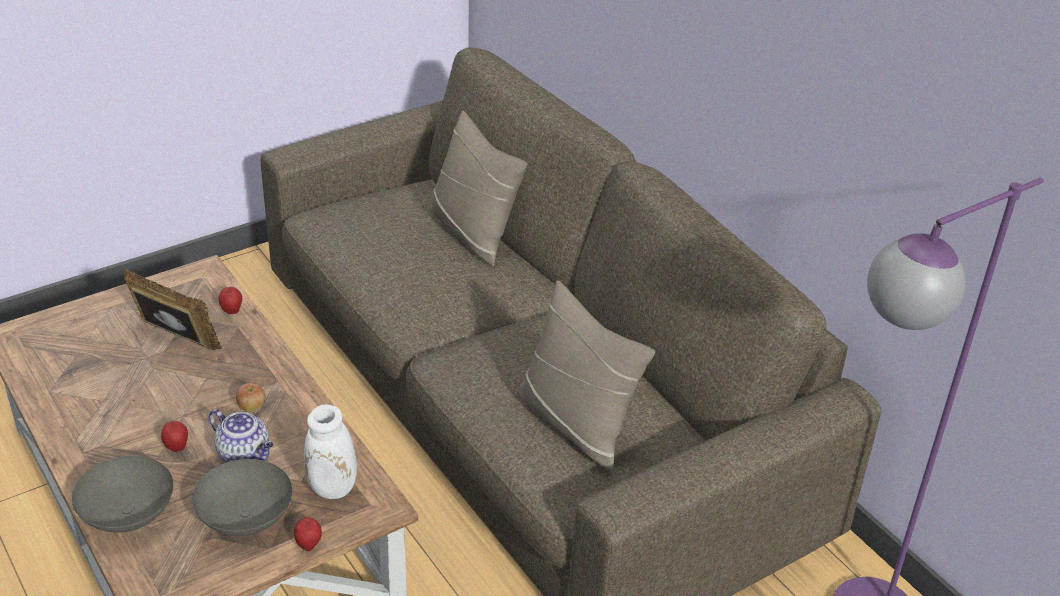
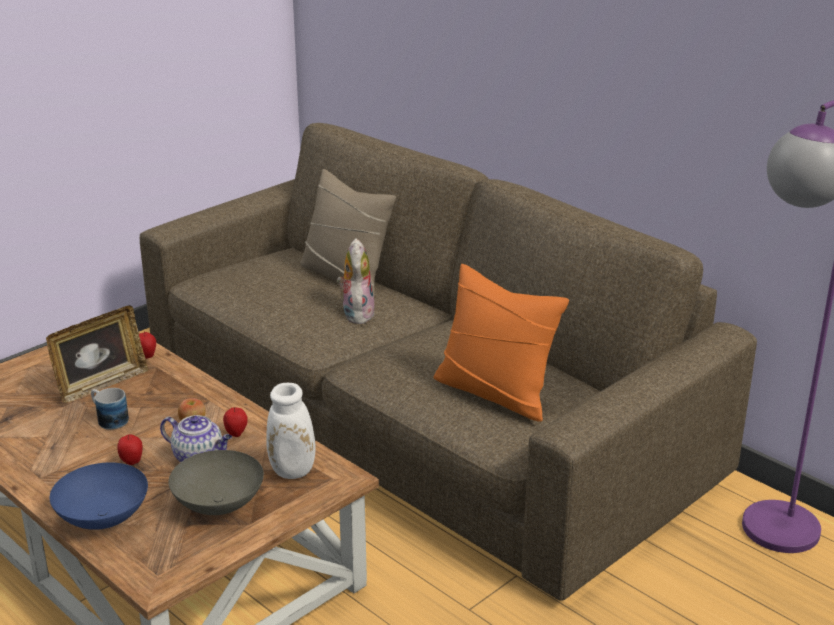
camera: 10 degrees left, 10 degrees down
grey bowl [72,456,173,533] -> blue bowl [49,463,148,530]
picture frame [124,268,222,350] -> picture frame turned 120 degrees clockwise [46,305,149,403]
apple [294,517,322,551] -> apple moved to [223,407,248,437]
beige pillow [516,280,655,471] -> orange pillow [433,264,569,422]
none -> mug [91,388,129,430]
none -> plush toy [337,238,375,324]

